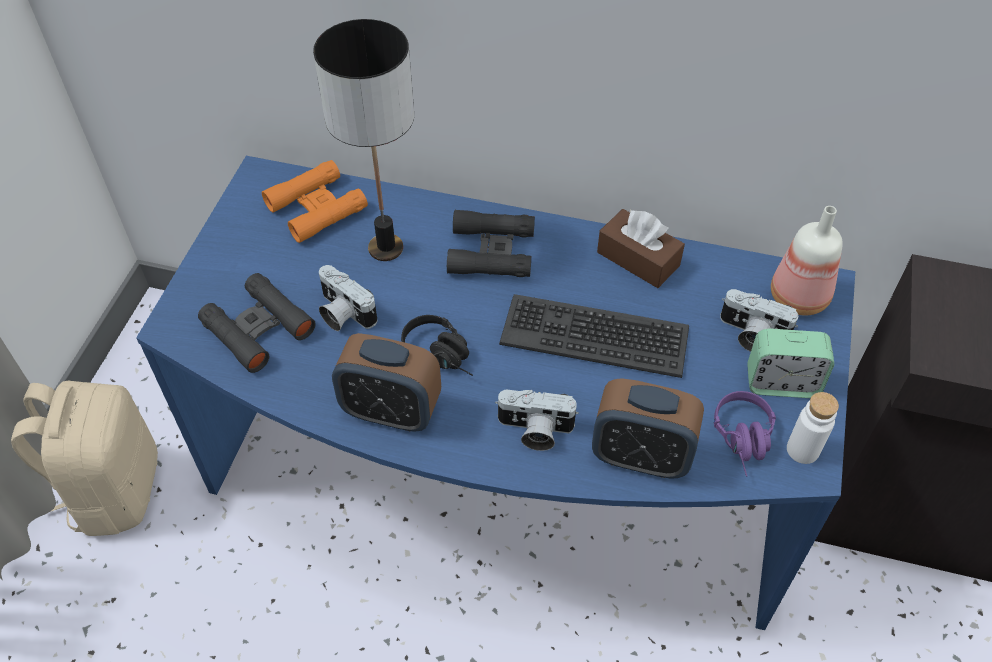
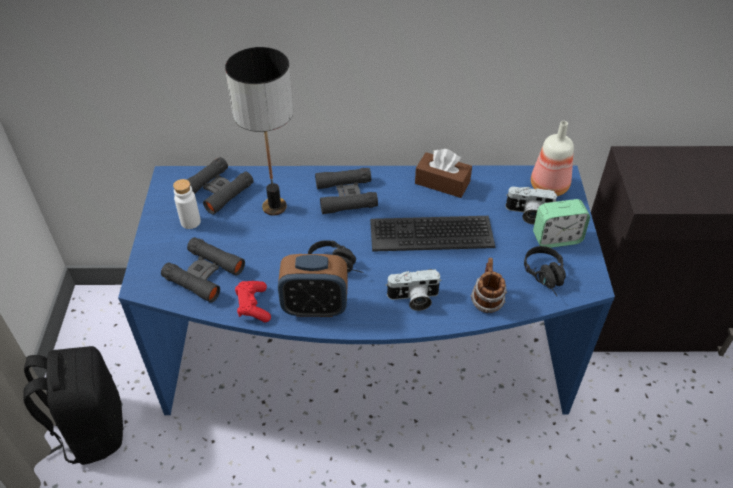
camera: 15 degrees left, 5 degrees down
beige backpack [11,381,158,536] -> black backpack [24,346,124,465]
orange binoculars [262,160,368,243] -> black binoculars [186,157,254,215]
camera [319,265,378,331] -> none
alarm clock [592,378,704,479] -> mug [471,258,507,313]
purple headphones [714,391,776,477] -> black headphones [524,246,566,296]
white bottle [787,392,839,464] -> white bottle moved to [173,179,201,229]
none -> red game controller [235,281,271,323]

